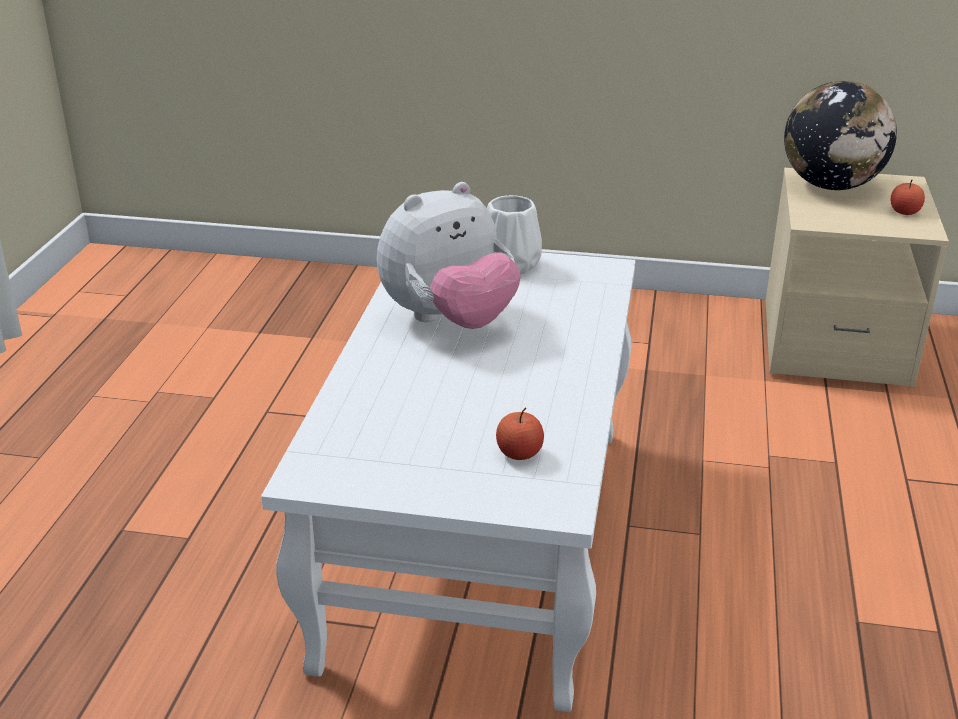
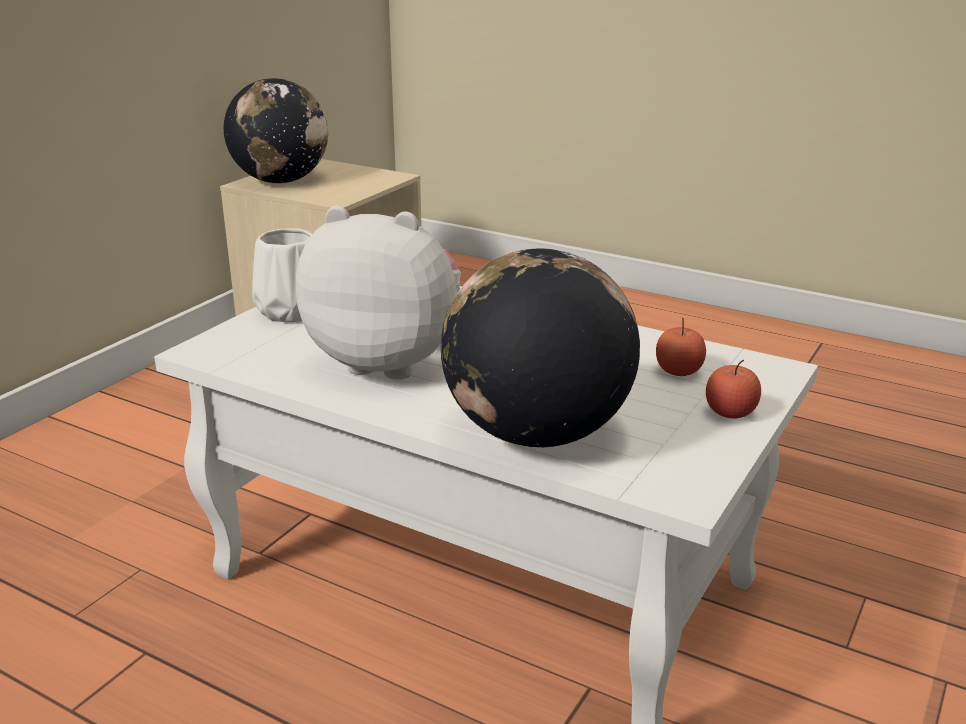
camera: 70 degrees left, 5 degrees down
plush toy [377,182,521,329] -> plush toy turned 60 degrees counterclockwise [296,206,461,380]
apple [891,180,925,215] -> apple moved to [706,360,761,418]
none -> globe [441,249,640,447]

